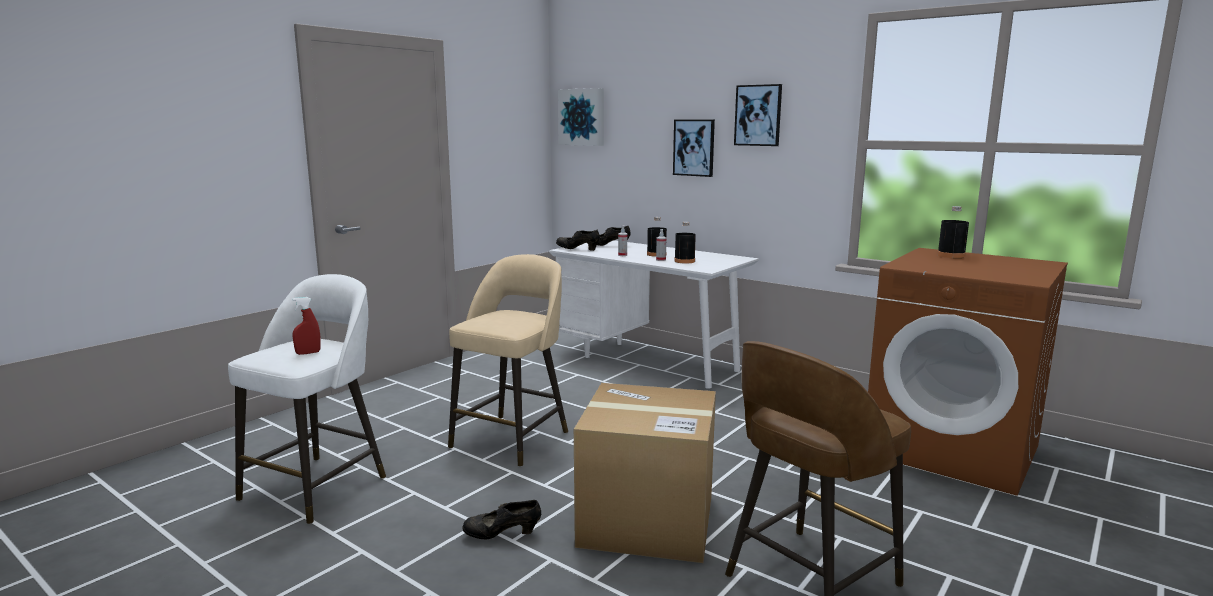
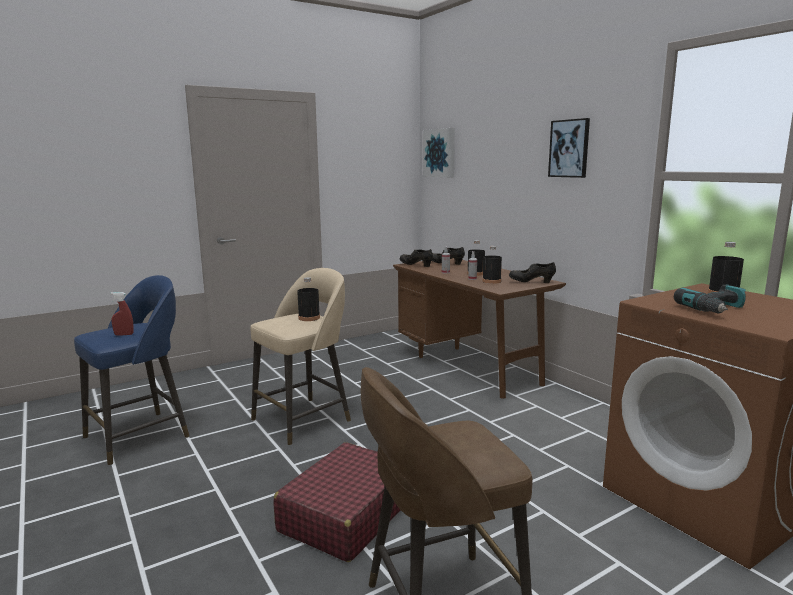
camera: 20 degrees right, 0 degrees up
white stool [228,274,386,524] -> blue stool [74,275,189,465]
black shoe [462,500,541,539] -> black shoe moved to [509,262,556,283]
white desk [549,240,759,389] -> brown desk [393,258,566,399]
cardboard box [574,383,716,563] -> red suitcase [274,442,400,562]
picture [673,120,715,177] -> none
none -> black bottle [297,277,320,321]
none -> power drill [674,284,746,314]

